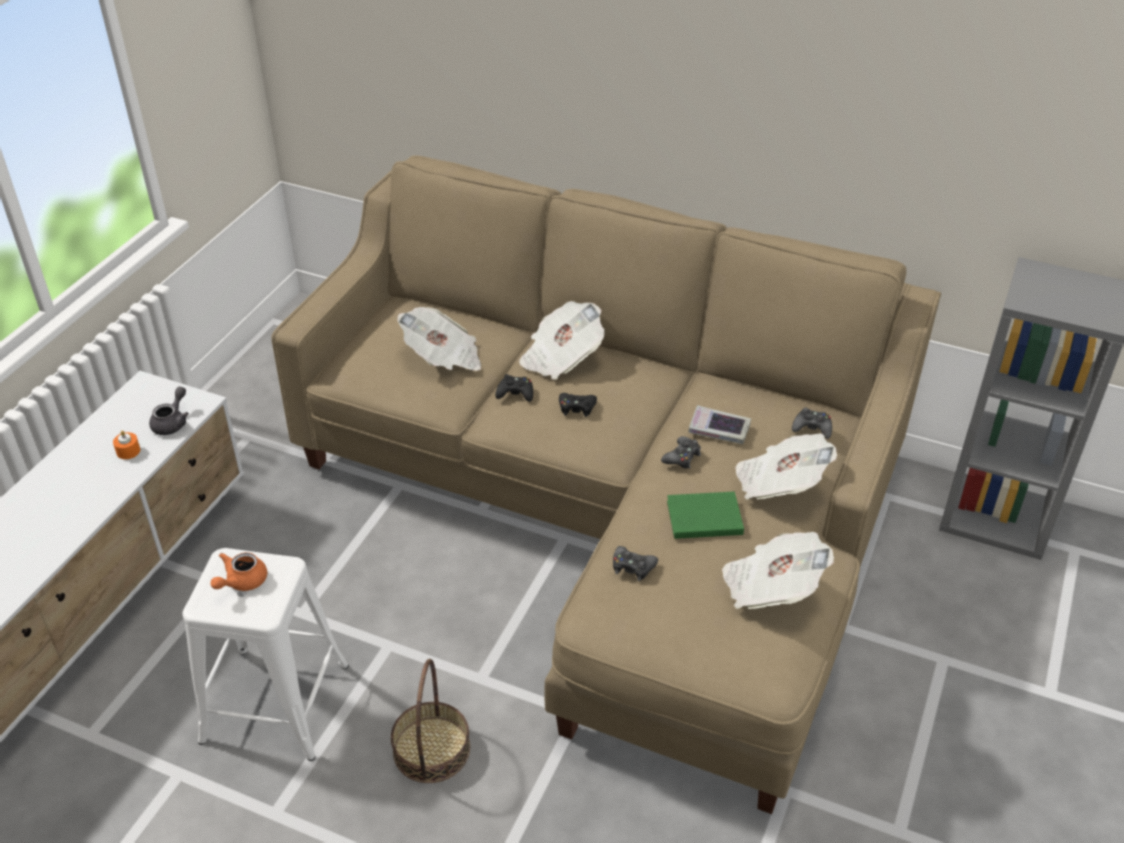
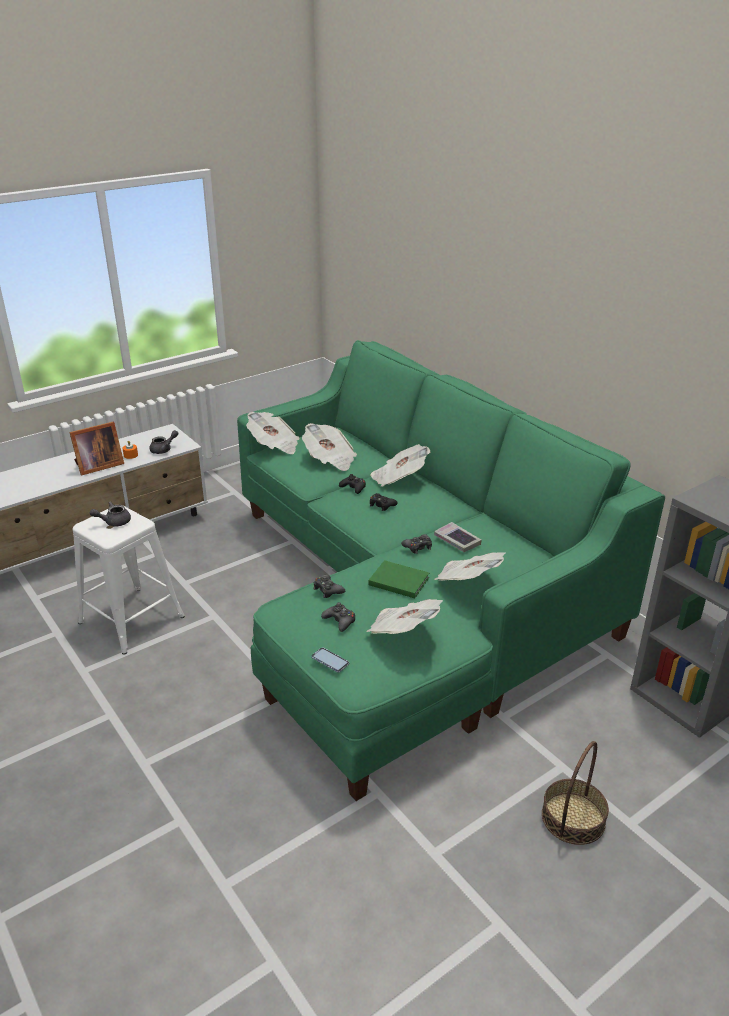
camera: 30 degrees right, 10 degrees down
orange teapot [211,552,267,591] -> grey teapot [90,501,131,526]
beige sofa [271,155,941,814] -> green sofa [237,340,665,801]
basket [391,659,470,783] -> basket moved to [542,741,609,845]
black game controller [792,408,832,439] -> black game controller moved to [321,602,355,632]
none -> picture frame [69,422,124,475]
none -> newspaper [246,412,299,454]
none -> phone [311,647,349,672]

